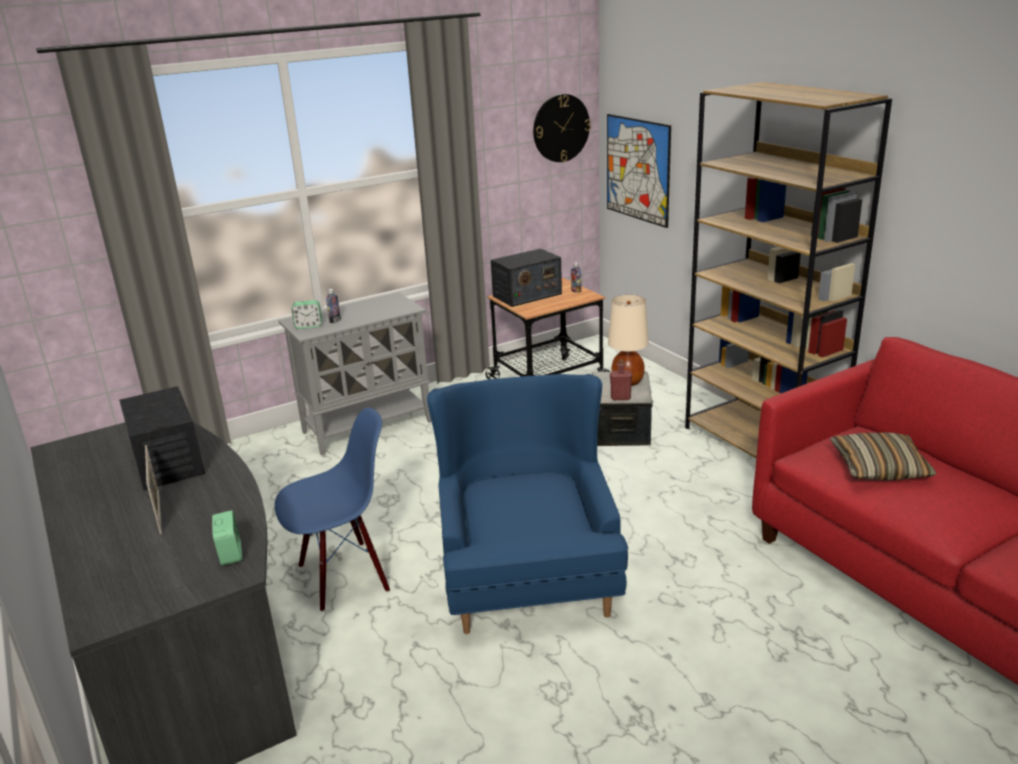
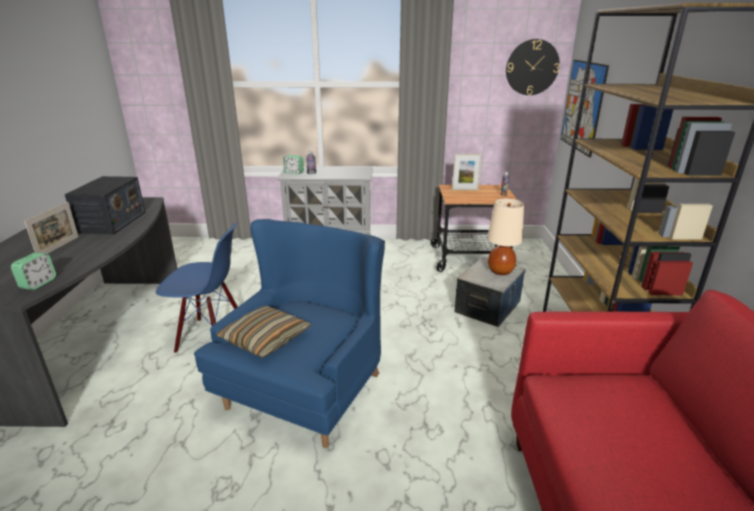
camera: 30 degrees right, 0 degrees up
radio [491,249,562,307] -> picture frame [452,154,482,190]
red bottle [610,359,632,400] -> none
pillow [830,432,936,480] -> pillow moved to [216,306,311,358]

